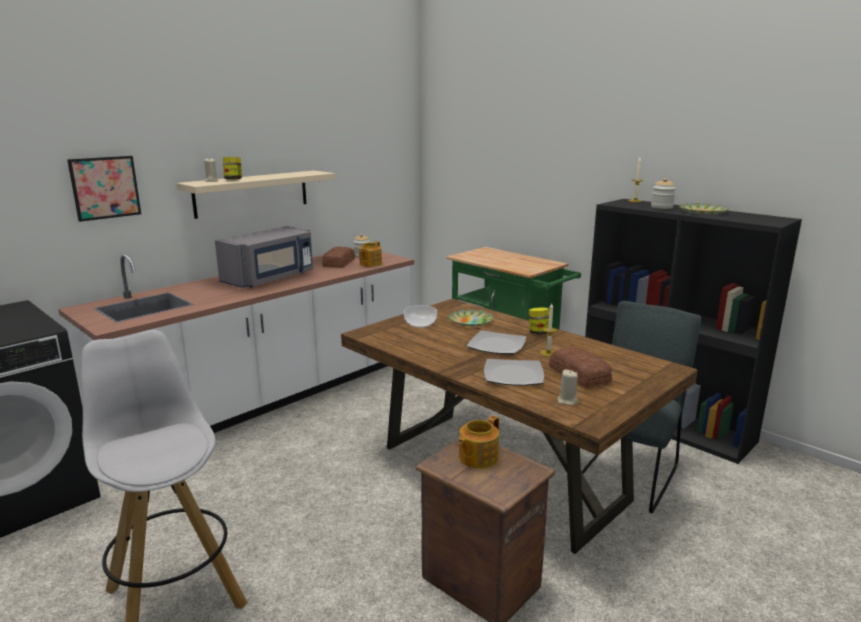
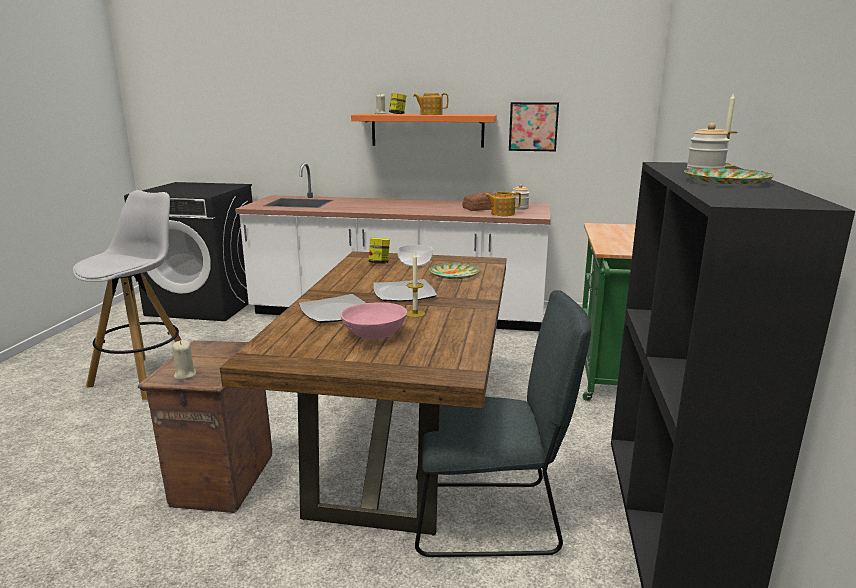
camera: 55 degrees right, 0 degrees up
picture [67,156,141,222] -> picture moved to [509,102,559,151]
beige shelf [176,170,335,219] -> orange shelf [351,114,497,147]
grey microwave [215,226,313,288] -> none
teapot [458,416,499,469] -> teapot moved to [413,93,448,115]
jar [529,307,549,334] -> jar moved to [369,238,390,264]
bread [549,347,612,388] -> pink bowl [340,302,407,340]
beige candle [557,370,578,405] -> beige candle moved to [172,340,196,380]

